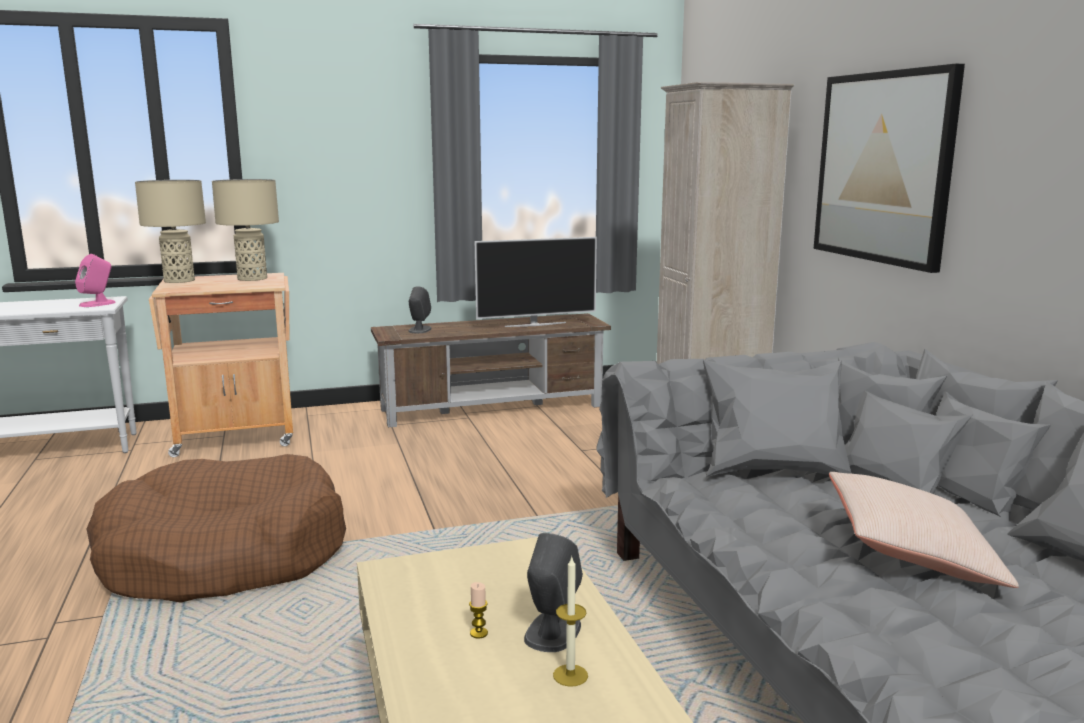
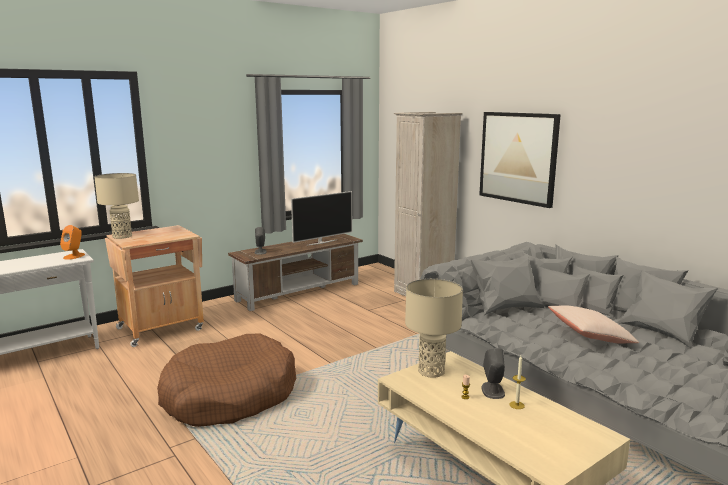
camera: 20 degrees left, 0 degrees up
pink speaker [75,254,116,307] -> orange speaker [60,225,85,260]
beige table lamp [212,179,279,281] -> beige table lamp moved to [405,279,463,378]

